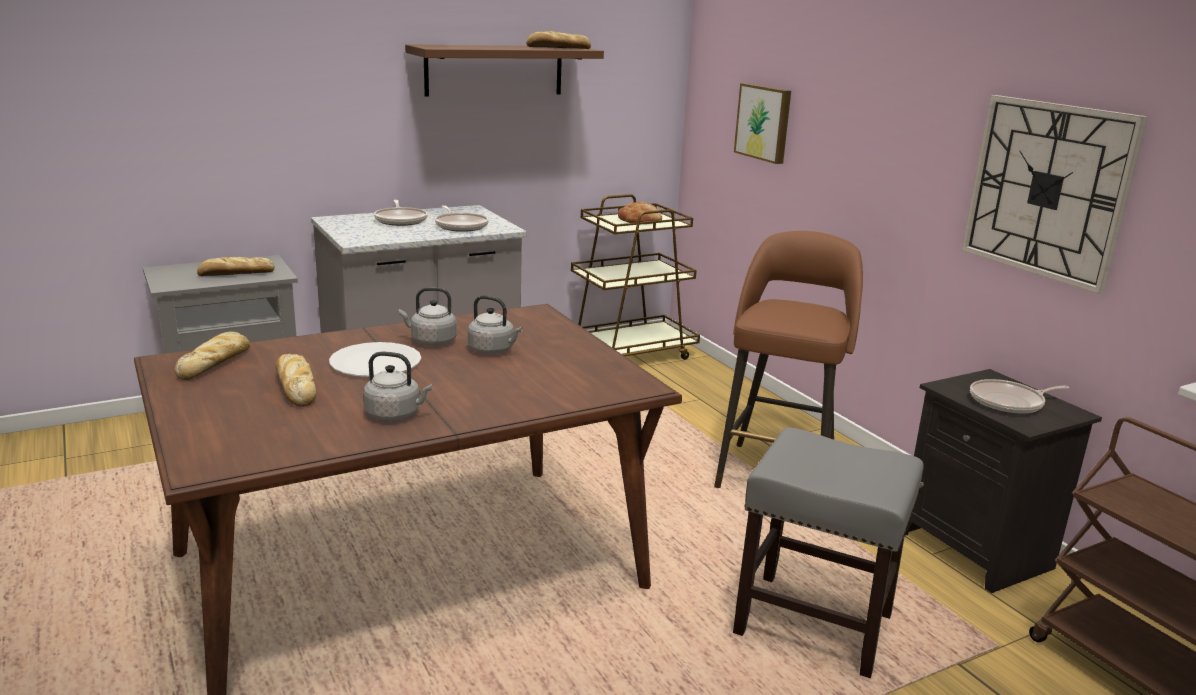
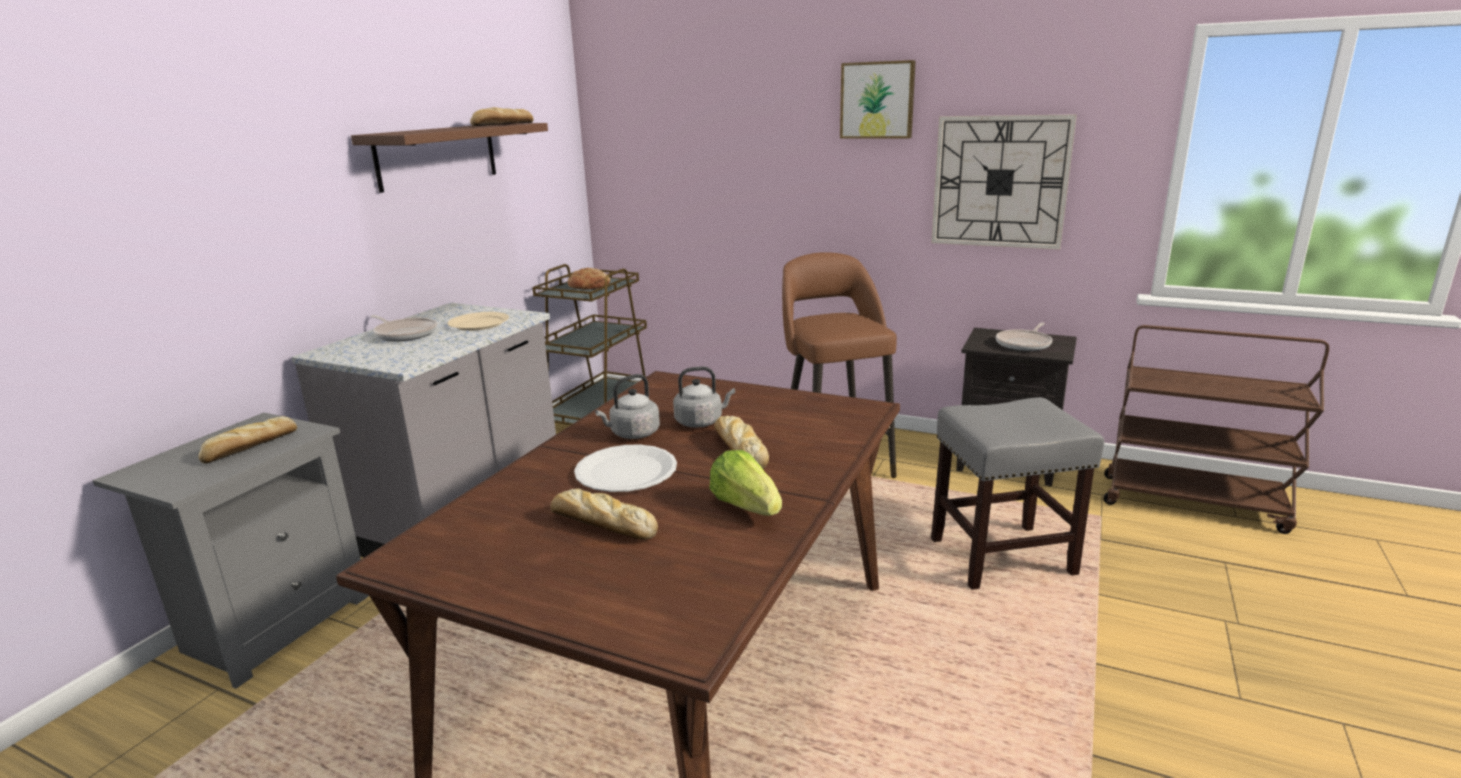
camera: 35 degrees left, 0 degrees up
bread [174,332,250,380] -> bread moved to [714,416,769,469]
grey kettle [363,352,432,420] -> lettuce [709,450,782,516]
frying pan [435,205,489,232] -> beige plate [448,312,509,331]
picture [734,83,791,164] -> picture moved to [840,60,916,139]

